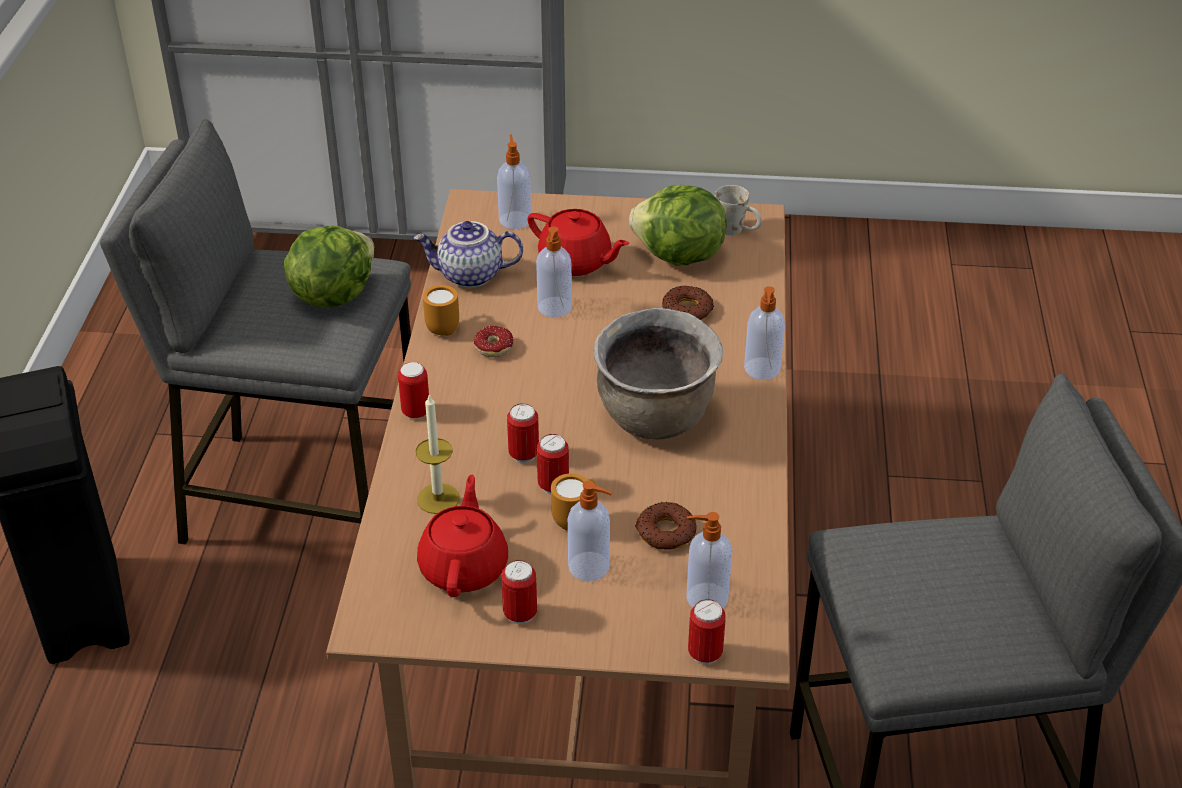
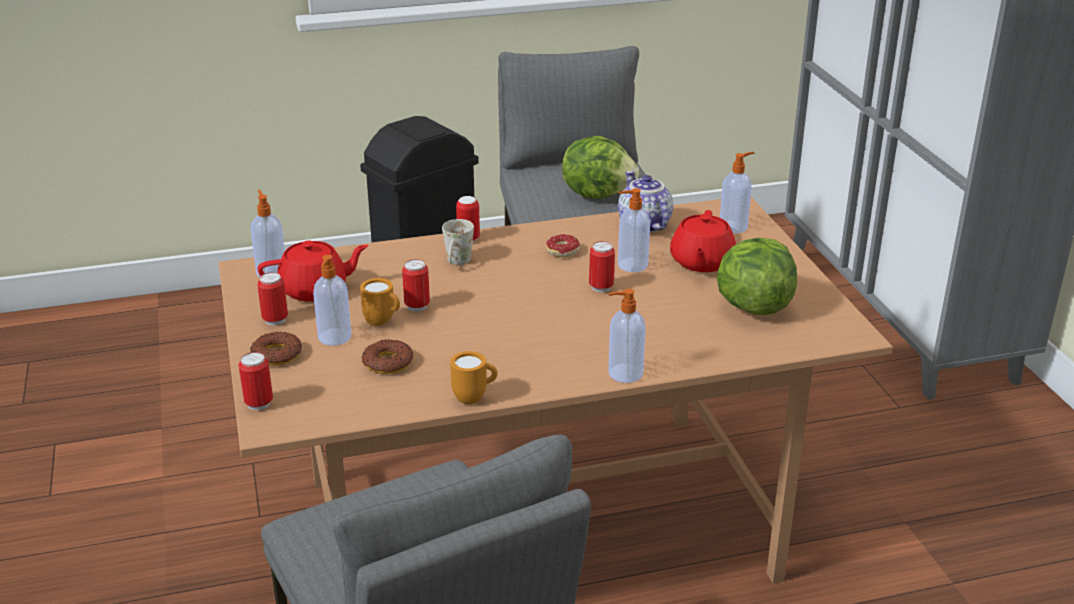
camera: 70 degrees right, 10 degrees down
candle [416,393,460,514] -> none
orange mug [423,285,459,336] -> orange mug moved to [450,351,498,404]
can [507,403,539,463] -> can moved to [589,241,615,292]
brown cooking pot [594,308,723,439] -> none
donut [662,286,714,320] -> donut moved to [250,332,302,366]
soap dispenser [686,512,732,608] -> soap dispenser moved to [251,189,285,277]
white mug [715,185,762,235] -> white mug moved to [442,219,474,265]

